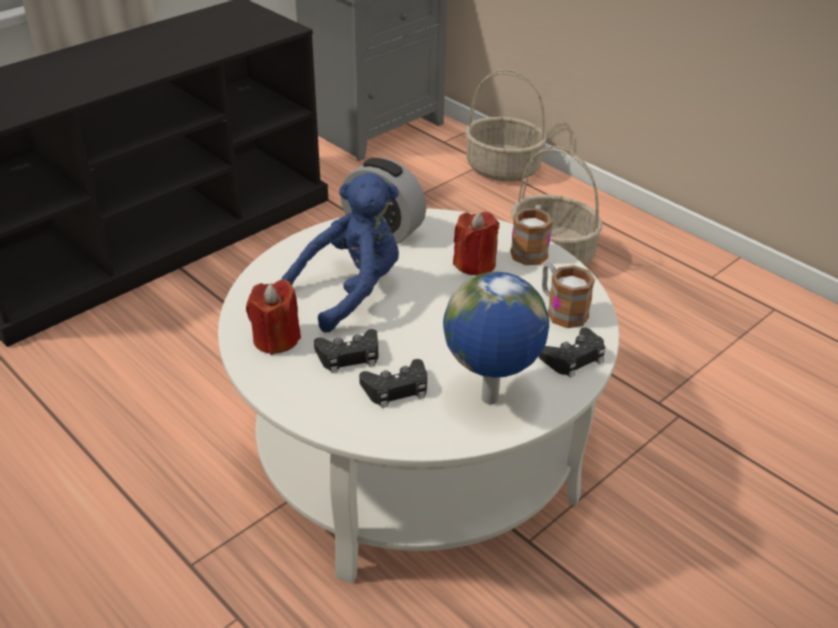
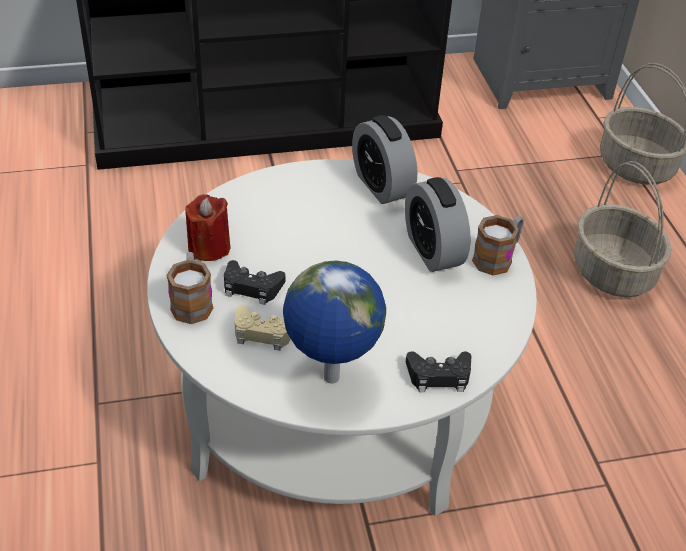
camera: 30 degrees right, 5 degrees up
blue plush toy [281,173,399,333] -> none
black game controller [359,359,427,408] -> beige game controller [234,305,291,351]
red candle [453,212,499,275] -> alarm clock [405,177,471,272]
mug [542,263,595,328] -> mug moved to [166,252,213,324]

